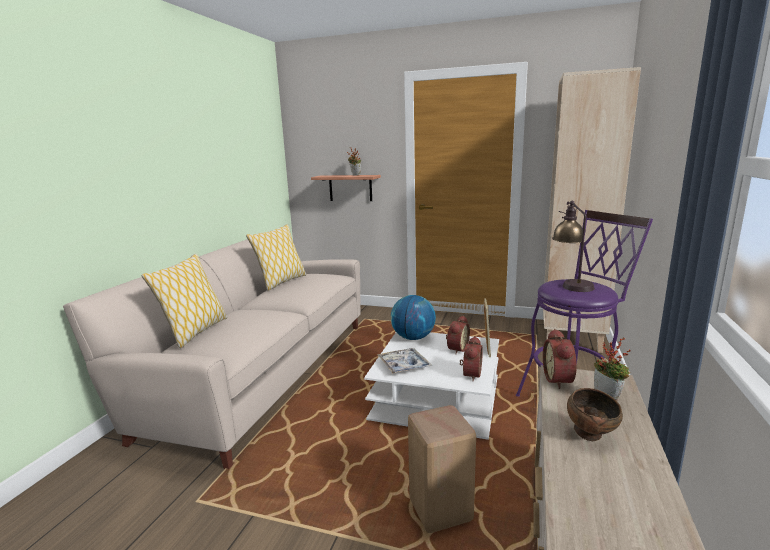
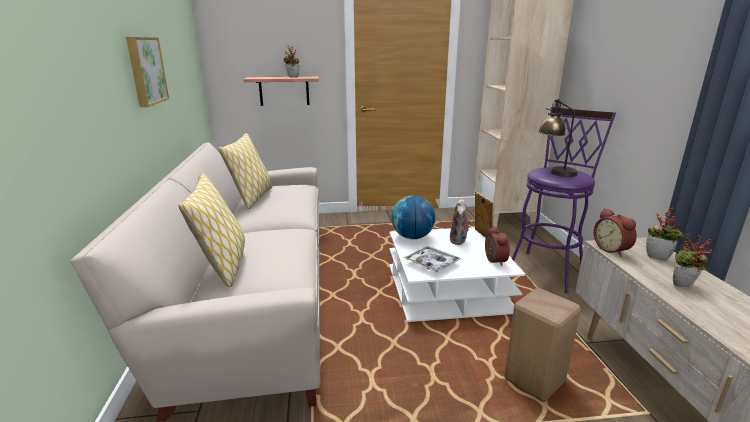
camera: 25 degrees left, 5 degrees up
alarm clock [446,316,470,354] -> plush toy [449,198,471,245]
brown bowl [567,388,623,441] -> potted plant [673,234,712,287]
none -> picture [126,37,169,107]

